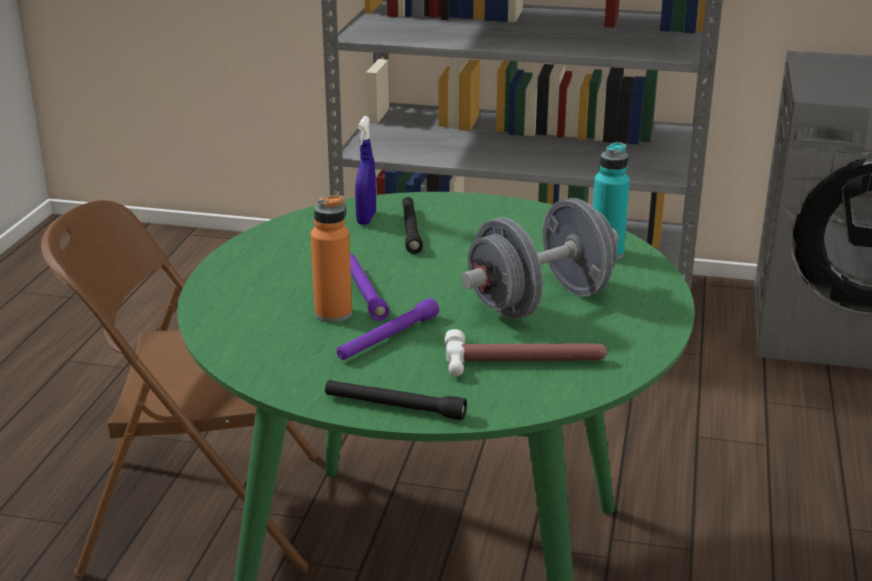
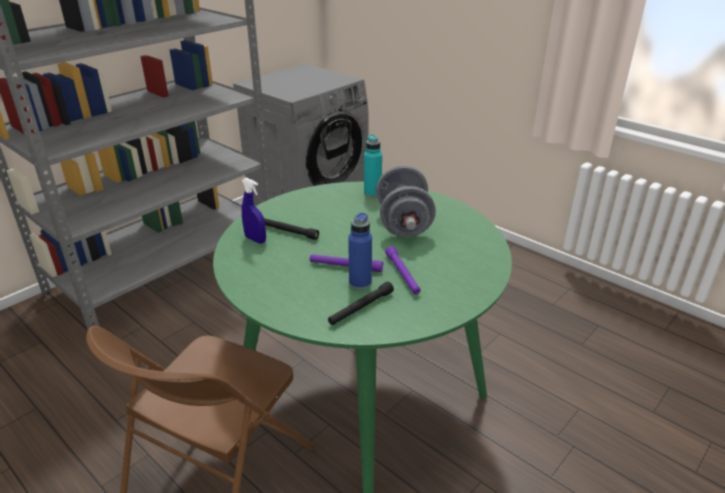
camera: 60 degrees left, 5 degrees up
orange bottle [311,195,352,322] -> blue bottle [348,212,372,290]
black flashlight [325,380,467,420] -> black flashlight moved to [328,282,394,325]
hammer [445,329,608,376] -> none

